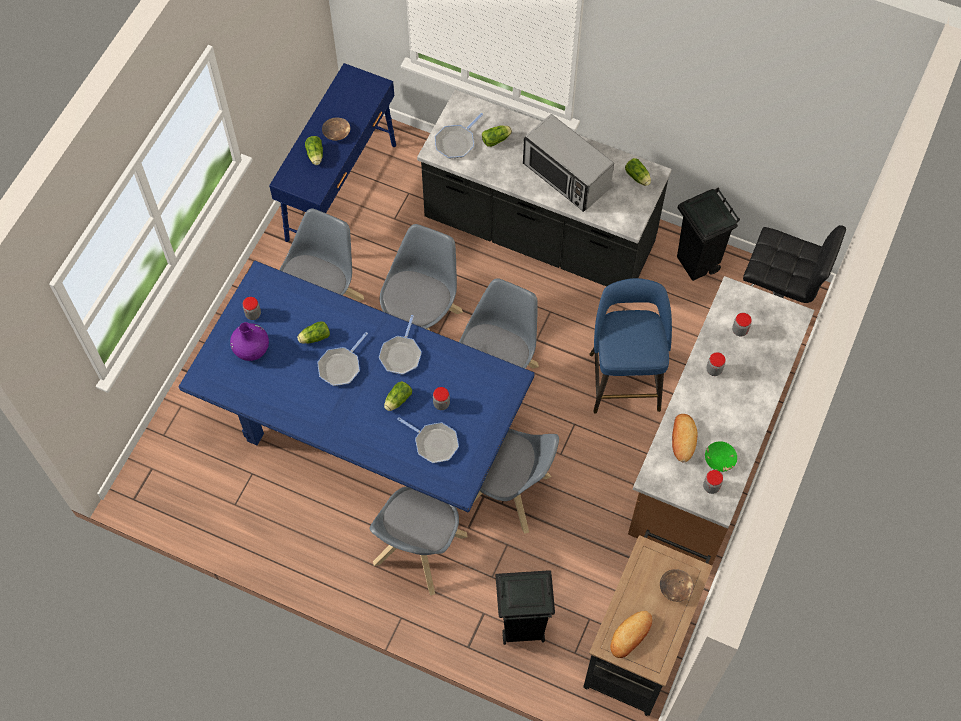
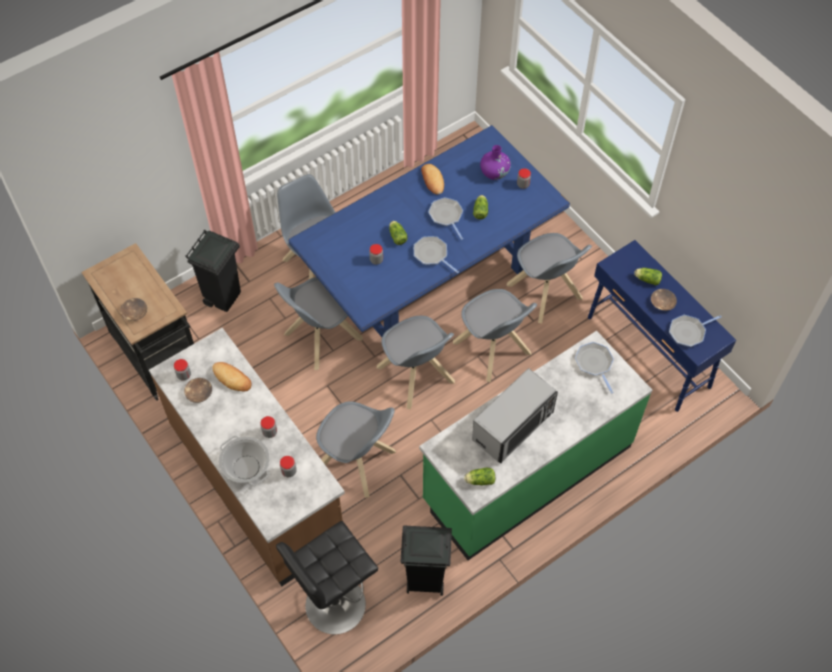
camera: 120 degrees right, 5 degrees down
frying pan [397,417,459,463] -> frying pan moved to [669,315,722,347]
black counter [417,90,672,286] -> green counter [419,331,652,560]
lettuce [482,125,512,147] -> none
microwave [523,114,614,212] -> microwave turned 150 degrees clockwise [472,368,558,463]
blue stool [589,278,672,414] -> grey chair [316,401,396,498]
bread [611,611,652,658] -> bread moved to [421,164,444,195]
green bowl [705,441,737,472] -> brown bowl [184,378,212,403]
none -> cooking pot [219,436,270,486]

